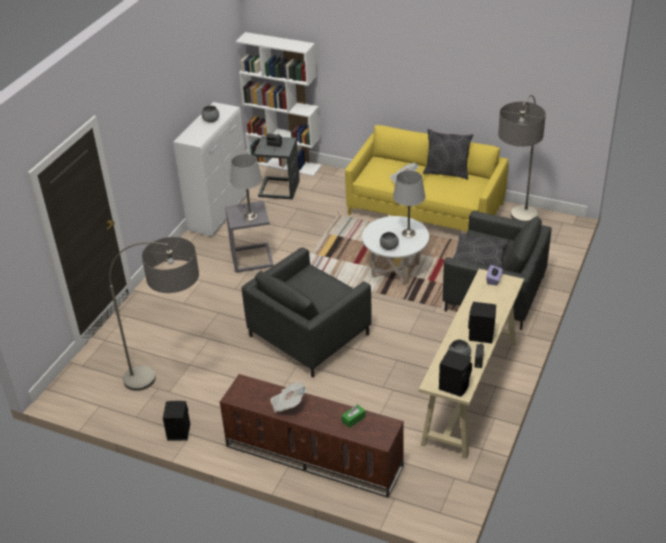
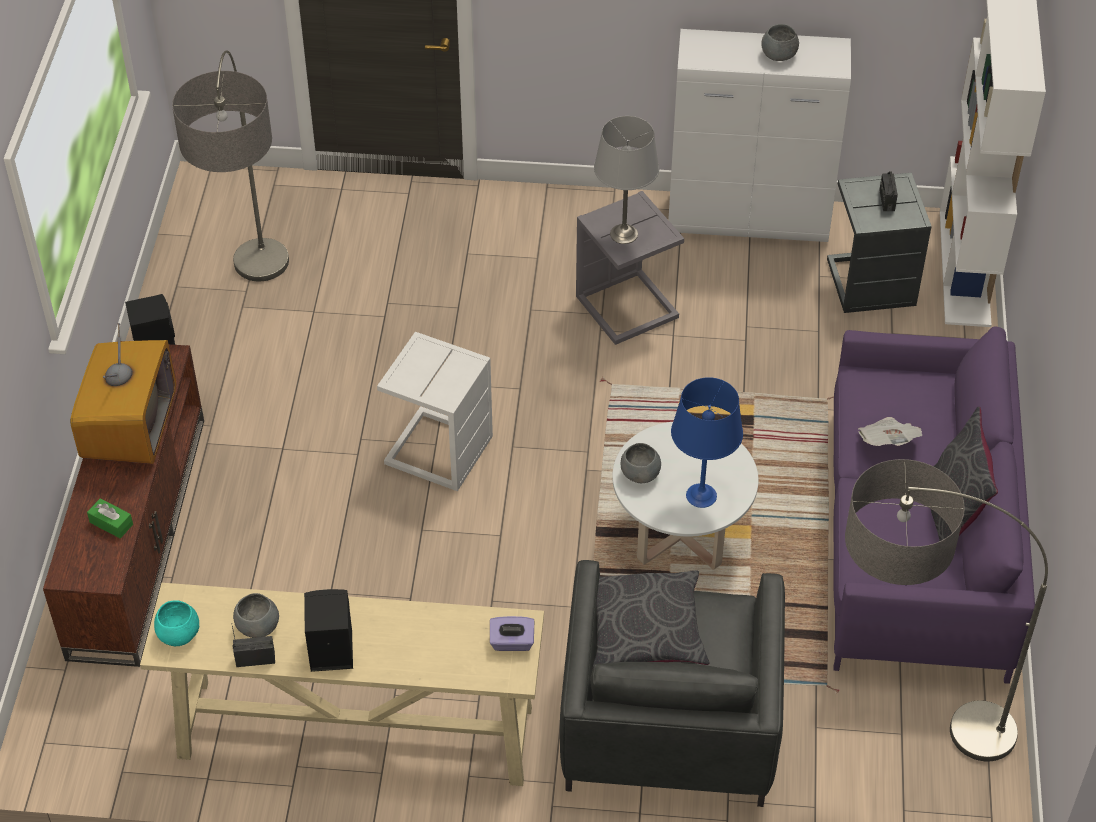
camera: 70 degrees right, 10 degrees up
grey armchair [241,247,371,378] -> white side table [377,332,493,491]
newspaper [270,382,306,413] -> television [70,323,176,464]
yellow sofa [345,125,508,232] -> purple sofa [834,327,1035,684]
grey table lamp [393,170,425,237] -> blue table lamp [671,377,743,508]
black speaker [439,350,472,397] -> turquoise bowl [154,600,199,646]

